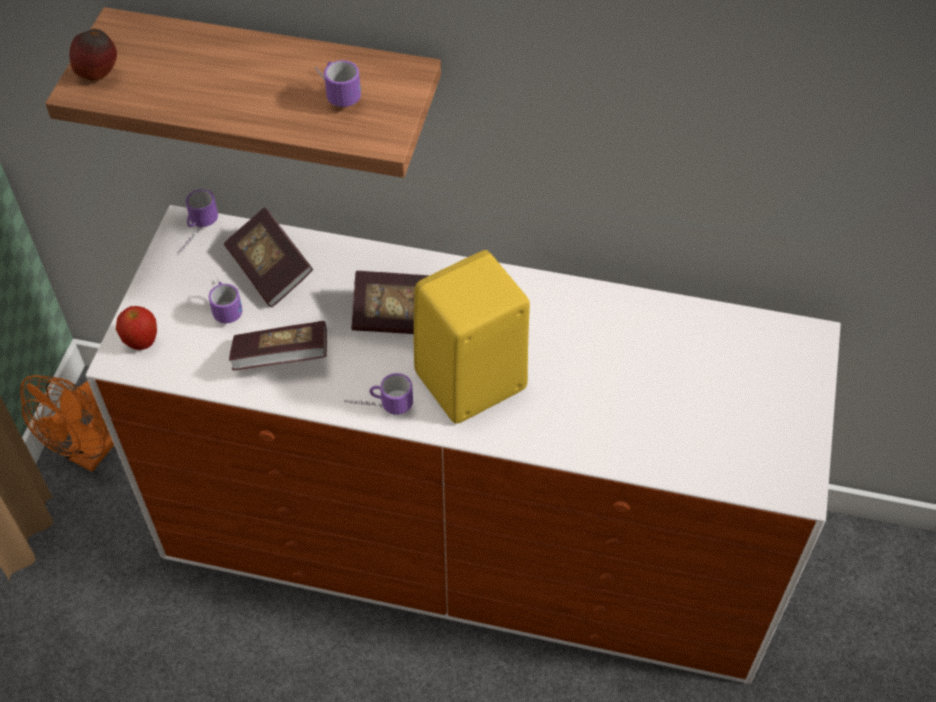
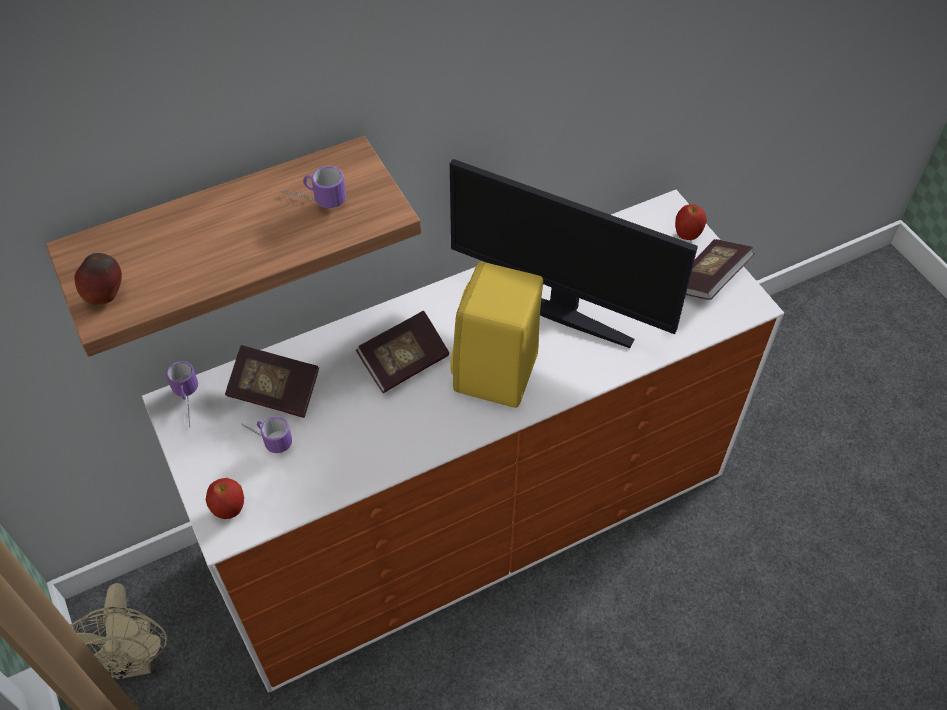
camera: 40 degrees left, 0 degrees up
orange fan [20,375,114,472] -> beige fan [70,583,167,679]
book [229,321,327,370] -> book moved to [686,239,755,300]
mug [345,373,413,415] -> none
none -> monitor [450,159,698,348]
none -> apple [675,204,707,240]

